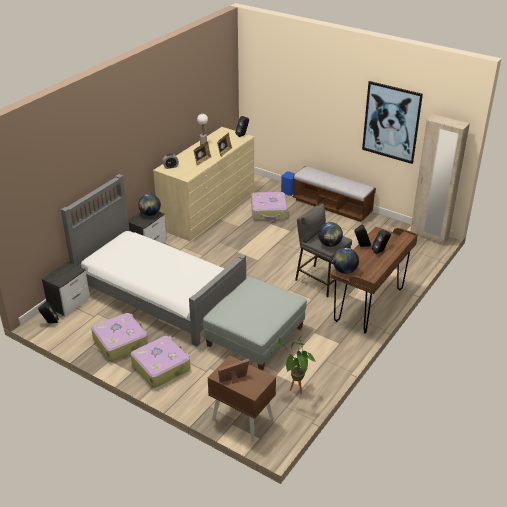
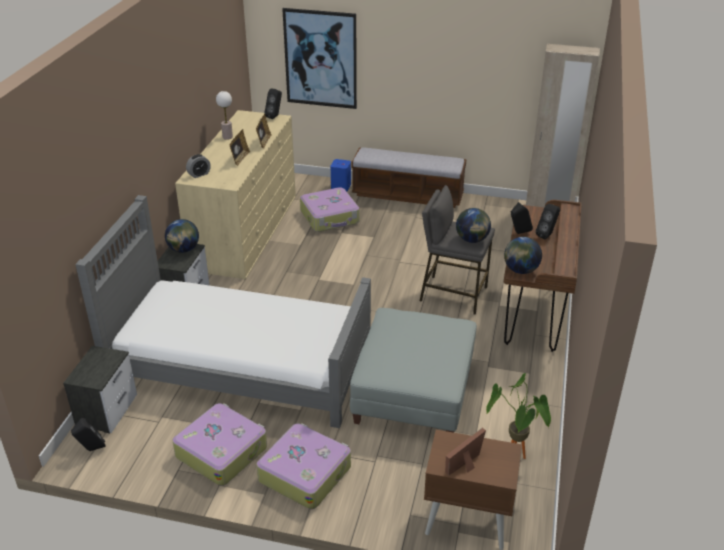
camera: 20 degrees left, 0 degrees up
picture [362,81,423,164] -> picture moved to [282,8,357,109]

